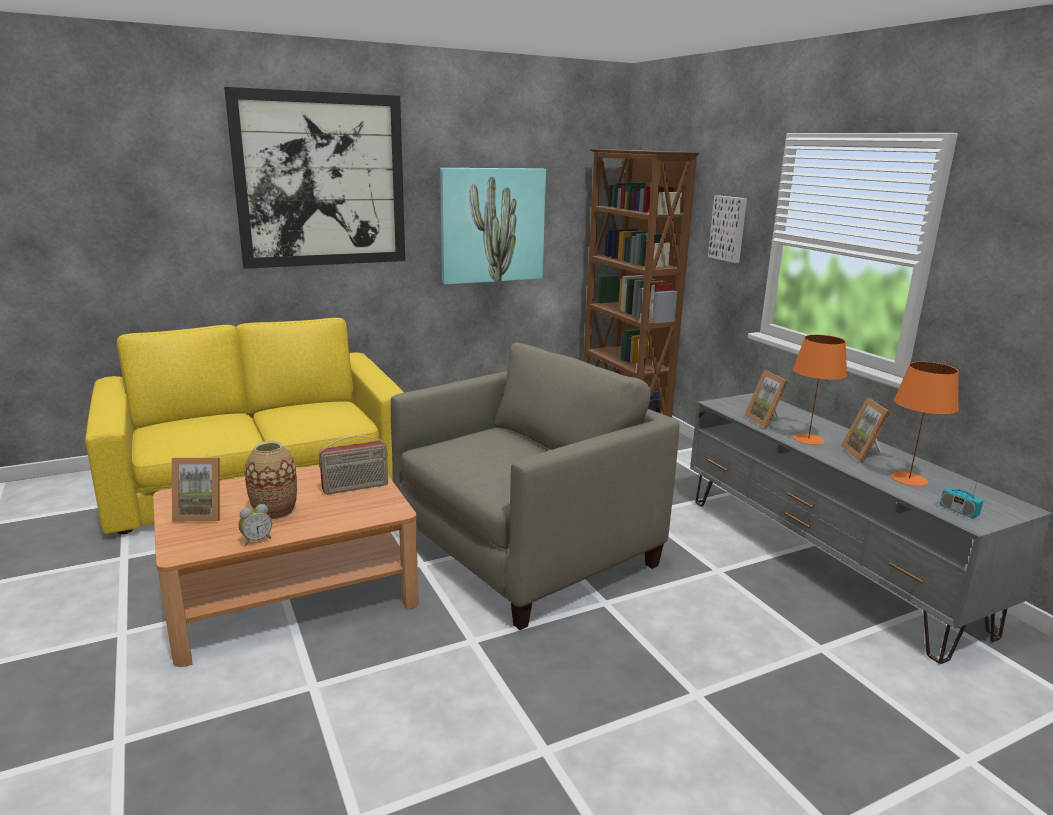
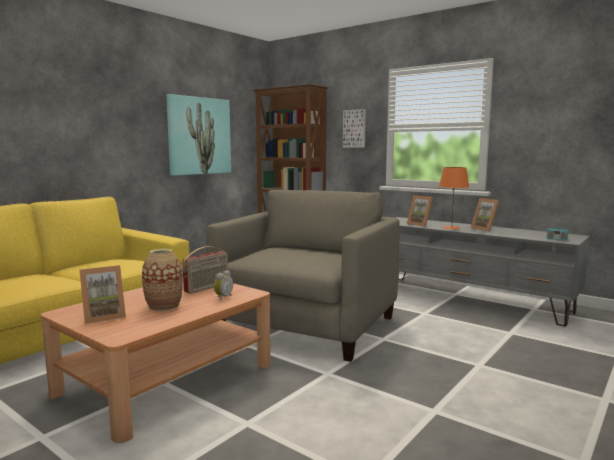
camera: 25 degrees left, 10 degrees down
picture [224,87,405,269] -> none
alarm clock [239,504,272,546] -> alarm clock moved to [214,270,233,300]
orange table lamp [891,362,959,486] -> none

